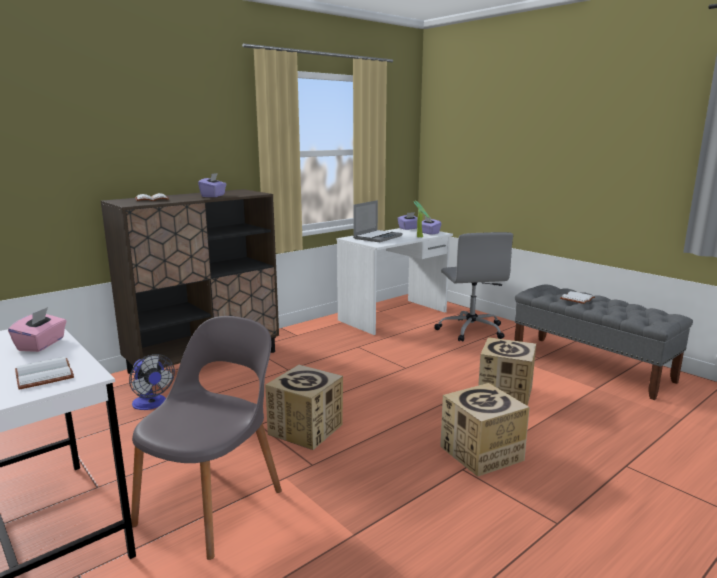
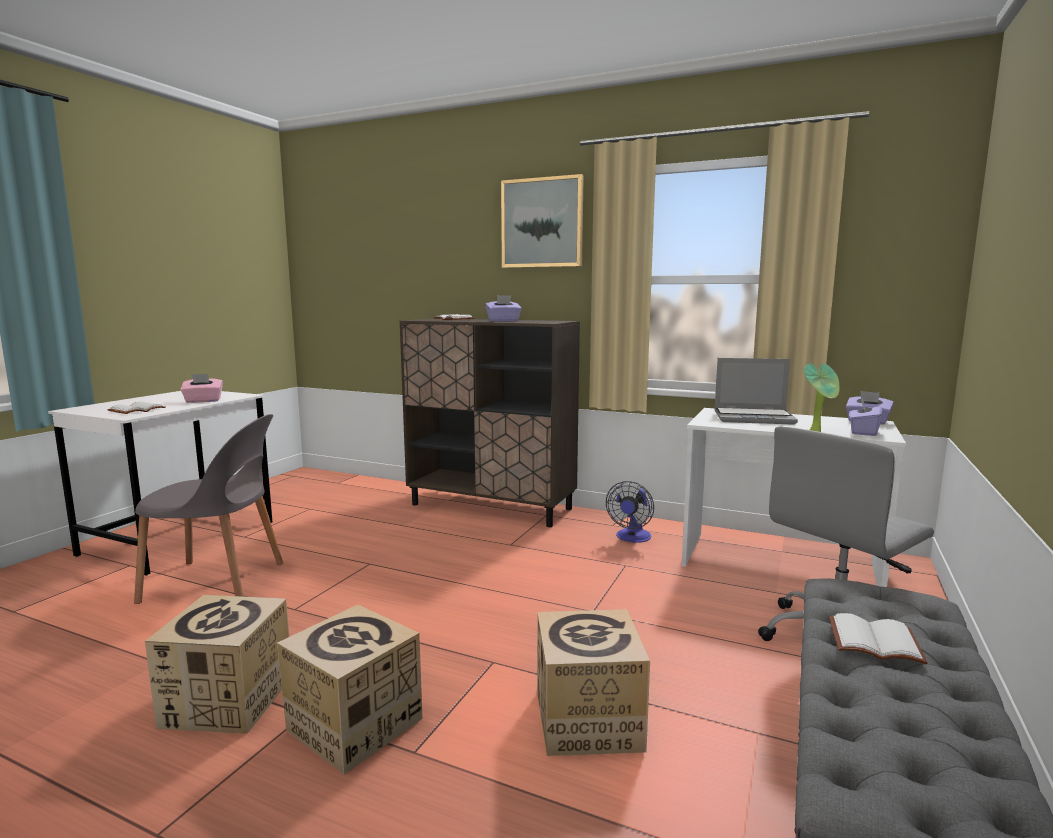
camera: 65 degrees right, 5 degrees down
fan [129,354,175,410] -> fan moved to [606,481,654,543]
cardboard box [265,365,343,450] -> cardboard box moved to [145,595,289,734]
none -> picture [501,174,584,268]

